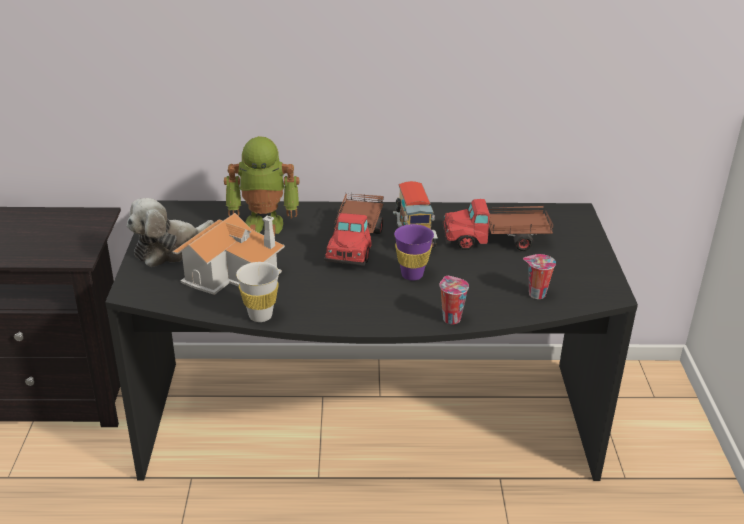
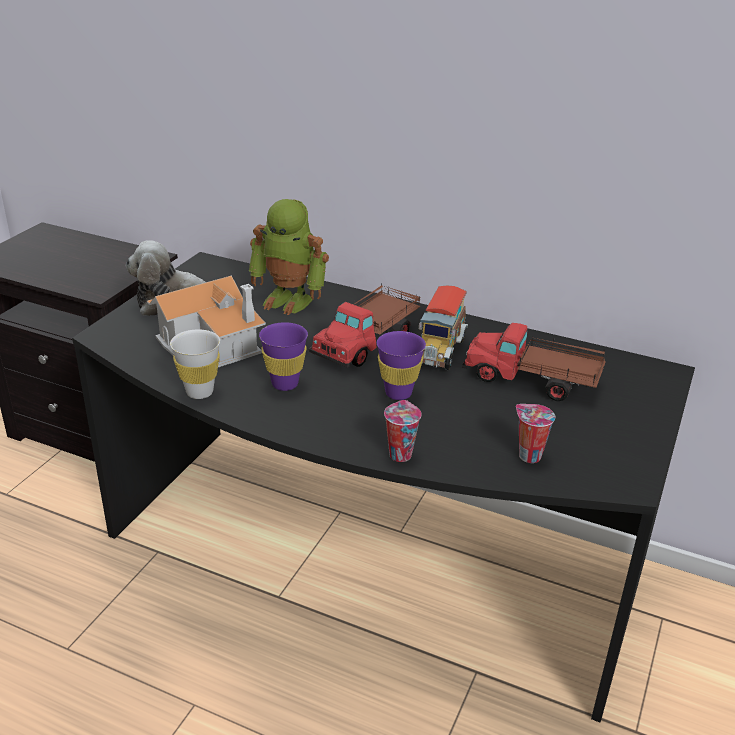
camera: 25 degrees right, 0 degrees up
none -> purple cup [259,322,308,391]

